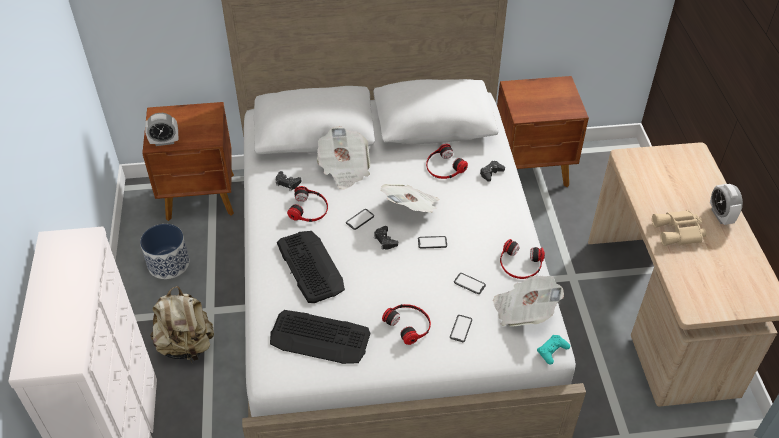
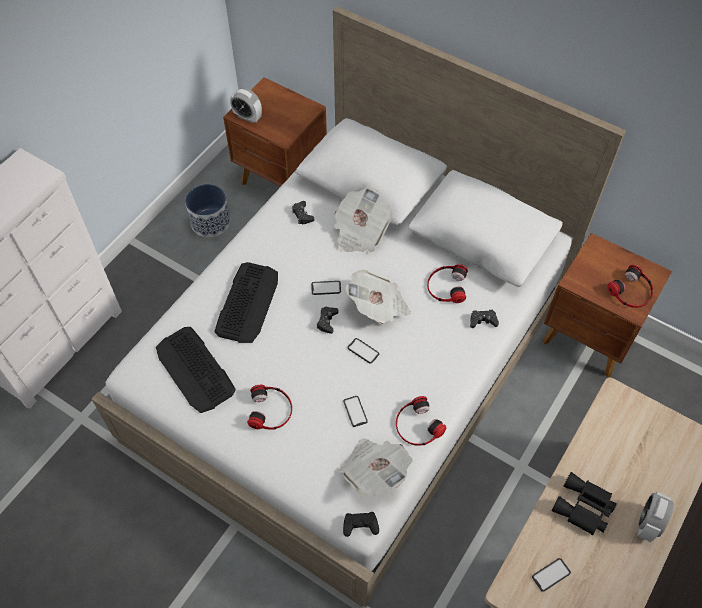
camera: 40 degrees right, 10 degrees up
beige backpack [150,286,214,364] -> none
headphones [287,186,328,222] -> headphones moved to [607,265,653,308]
phone [450,315,472,342] -> phone moved to [532,558,571,592]
turquoise game controller [537,335,570,365] -> black game controller [343,512,379,537]
beige binoculars [652,210,706,246] -> black binoculars [551,472,617,535]

